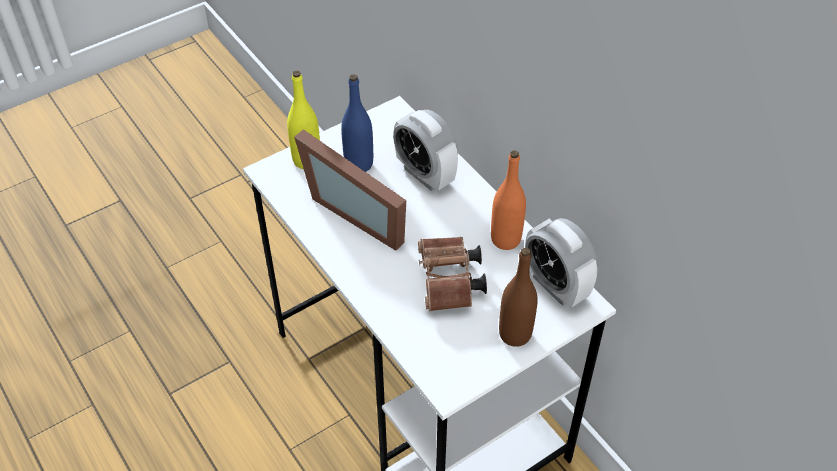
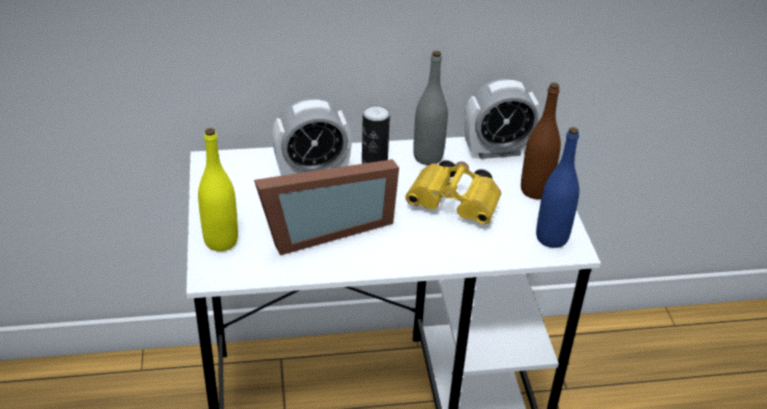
camera: 65 degrees left, 10 degrees down
blue bottle [341,74,373,172] -> blue bottle moved to [536,127,579,248]
brown binoculars [418,237,487,311] -> yellow binoculars [405,160,501,224]
orange bottle [491,150,526,250] -> grey bottle [413,51,448,165]
none -> can [362,104,390,164]

